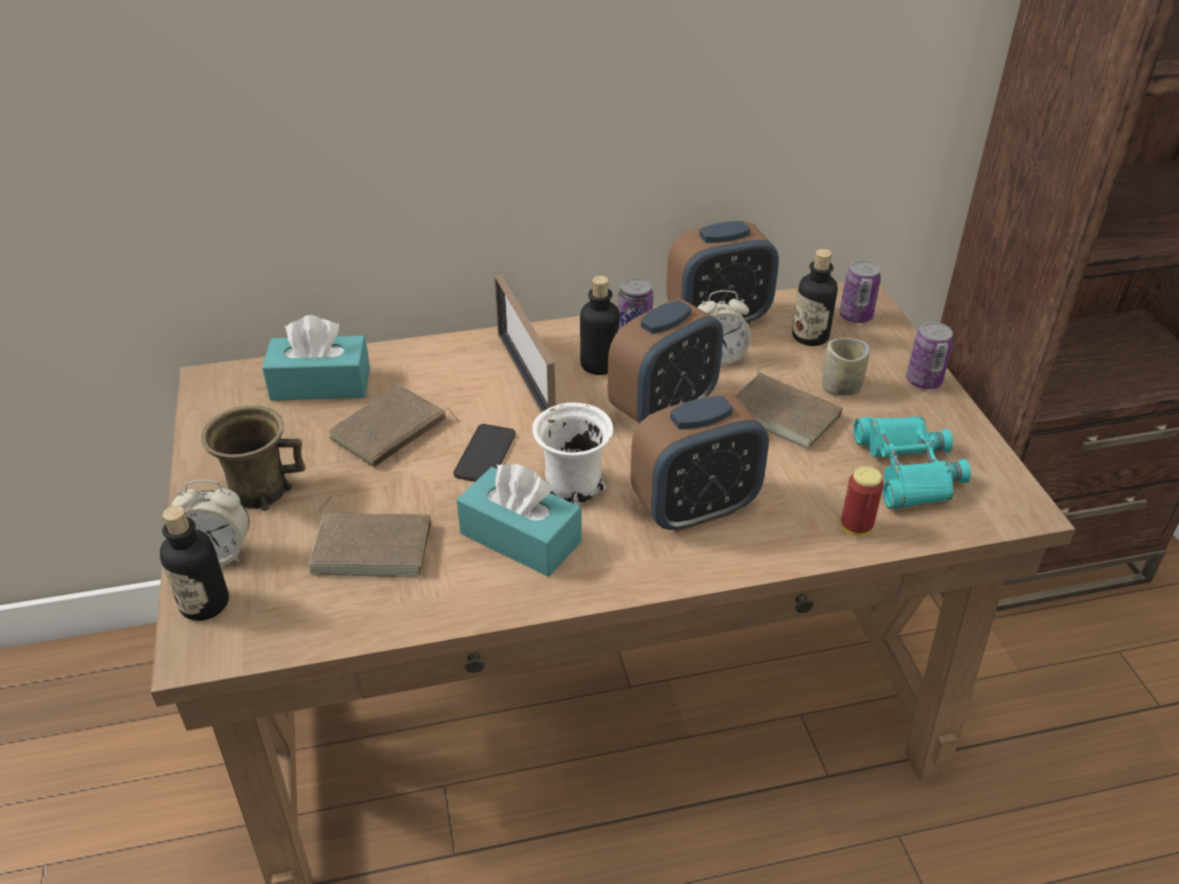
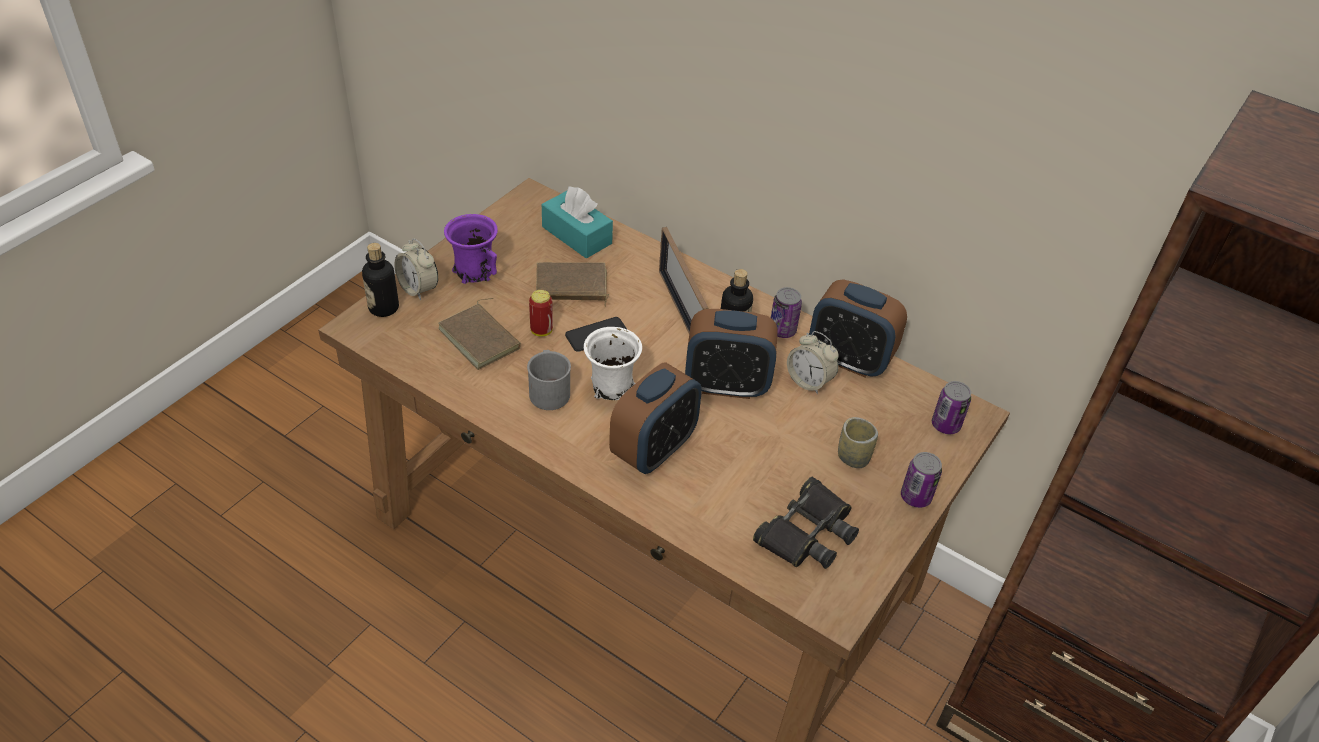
camera: 45 degrees right, 5 degrees up
brown mug [201,405,306,511] -> purple mug [444,214,498,284]
turquoise tissue box [457,464,582,577] -> grey mug [527,350,571,410]
picture frame [494,274,556,413] -> picture frame turned 45 degrees counterclockwise [659,227,708,333]
alarm clock [631,393,769,532] -> alarm clock turned 75 degrees counterclockwise [609,362,702,474]
brown book [736,364,843,449] -> none
bottle [792,249,838,346] -> none
can [841,466,884,536] -> can moved to [529,290,553,337]
turquoise binoculars [853,417,971,509] -> black binoculars [753,477,859,569]

